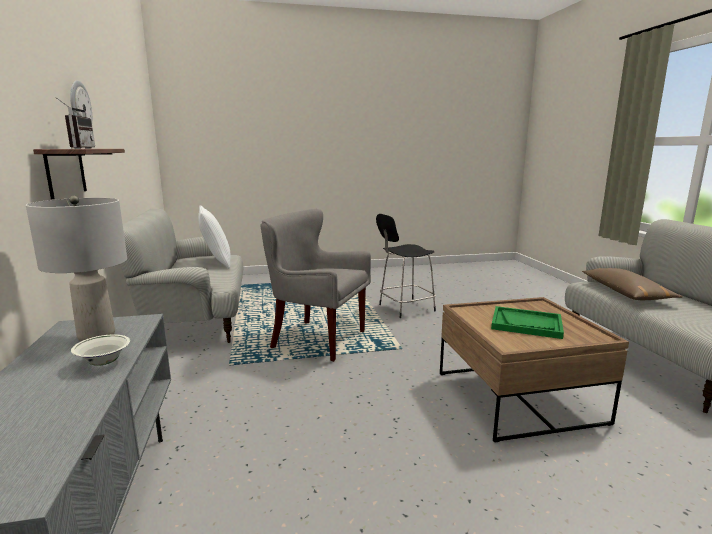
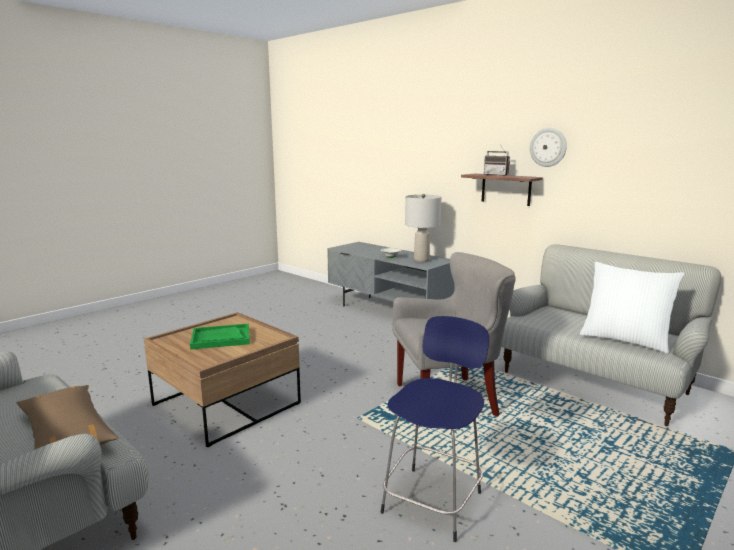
camera: 145 degrees right, 0 degrees up
black stool [376,214,436,318] -> blue stool [380,316,489,542]

